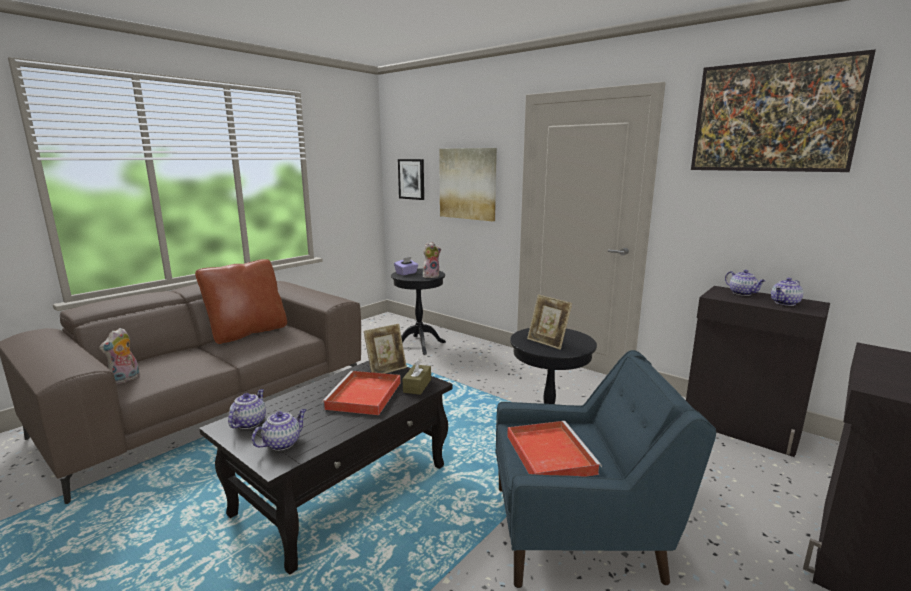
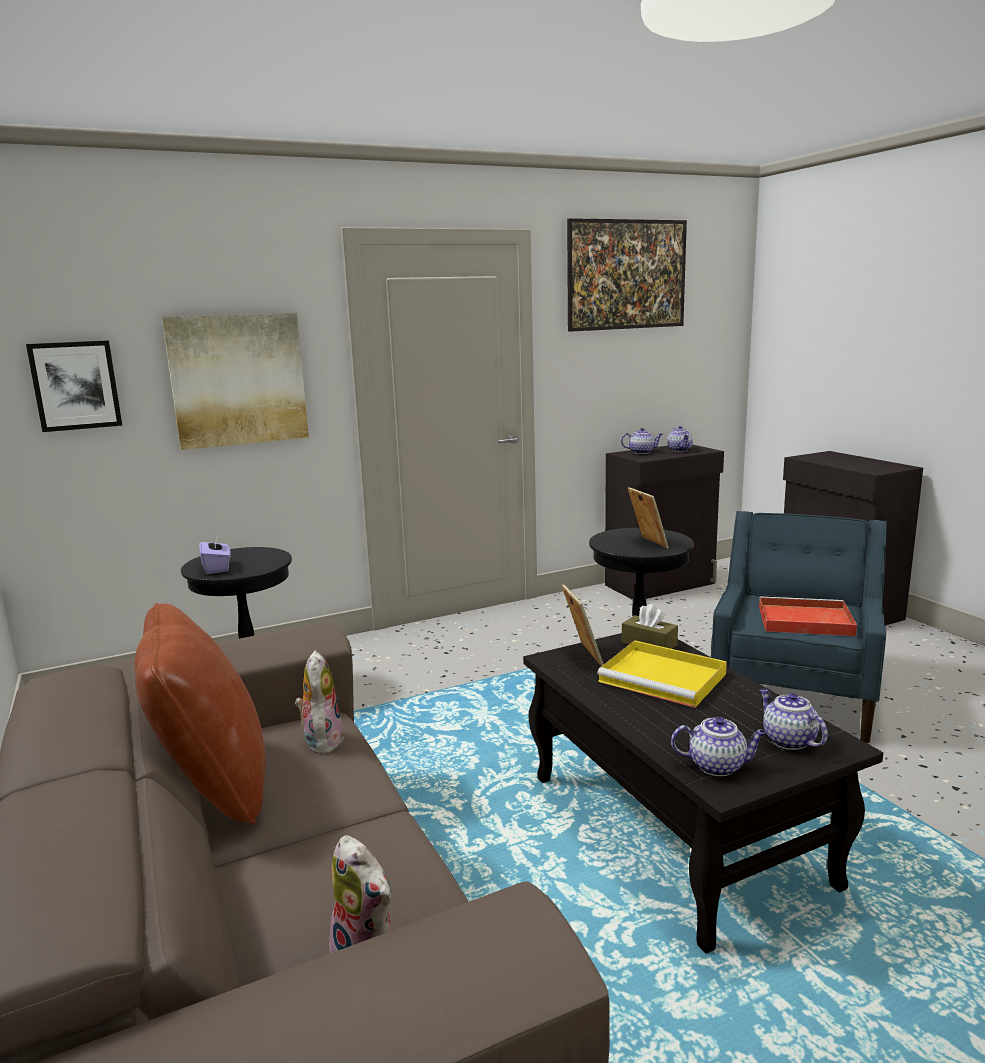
camera: 65 degrees left, 0 degrees up
teapot [228,389,266,429] -> teapot turned 150 degrees clockwise [671,717,767,776]
red tray [322,371,401,415] -> yellow tray [598,640,727,708]
plush toy [423,242,441,278] -> plush toy moved to [295,651,344,754]
picture frame [527,294,572,350] -> picture frame turned 90 degrees counterclockwise [628,487,669,549]

